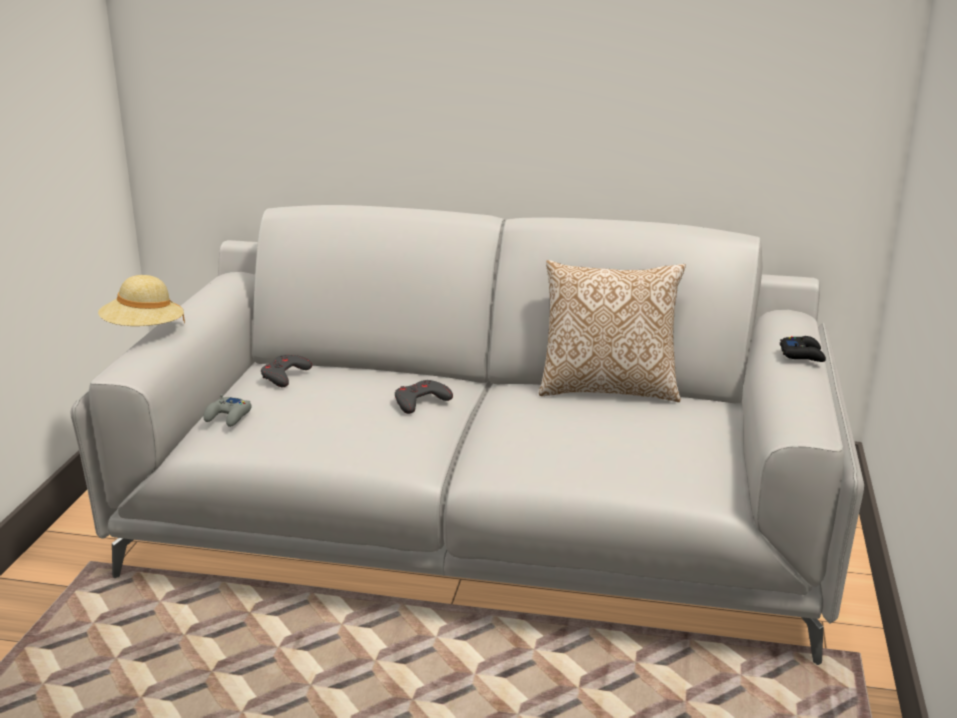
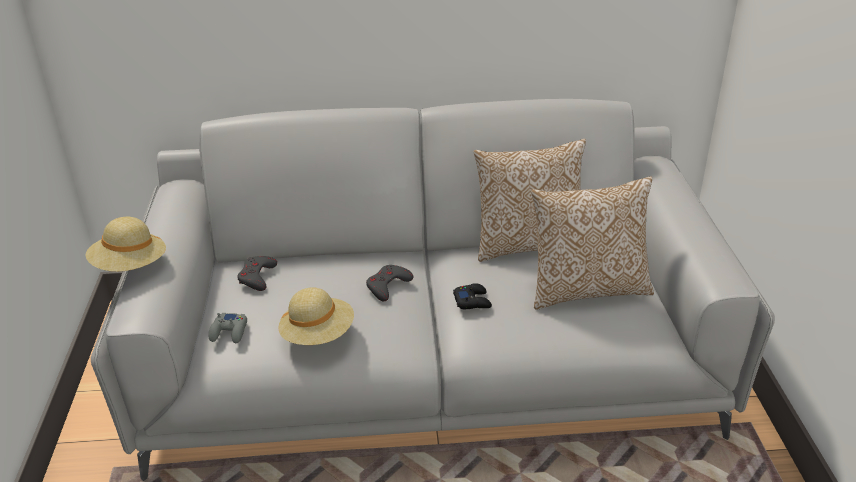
camera: 15 degrees left, 10 degrees up
black game controller [780,336,826,362] -> black game controller moved to [453,283,492,309]
none -> beige hat [279,287,354,345]
none -> pillow [531,176,654,310]

